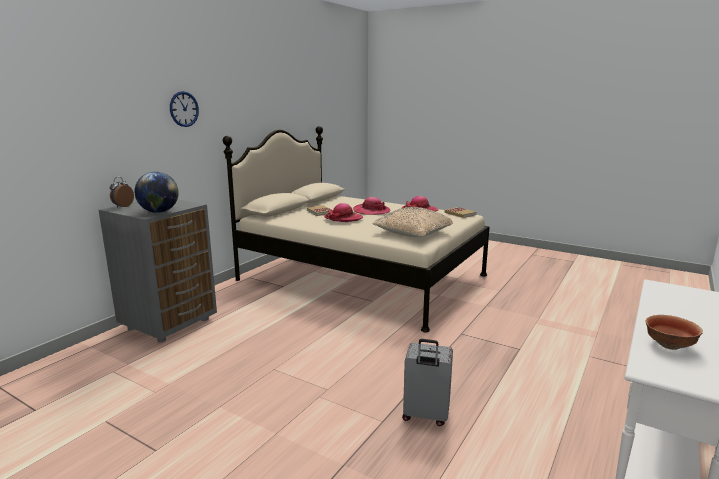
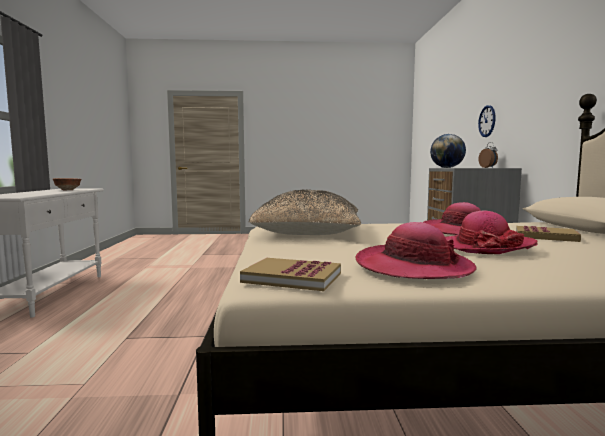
camera: 145 degrees right, 10 degrees down
wall clock [170,91,199,127] -> wall clock moved to [478,105,495,137]
grey suitcase [402,339,453,426] -> none

